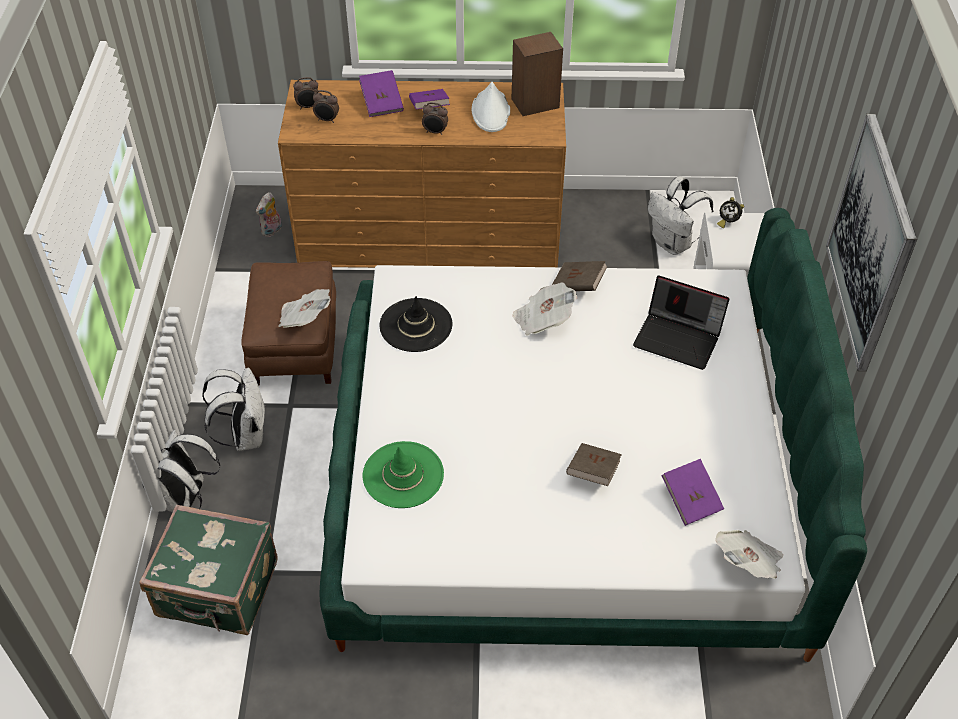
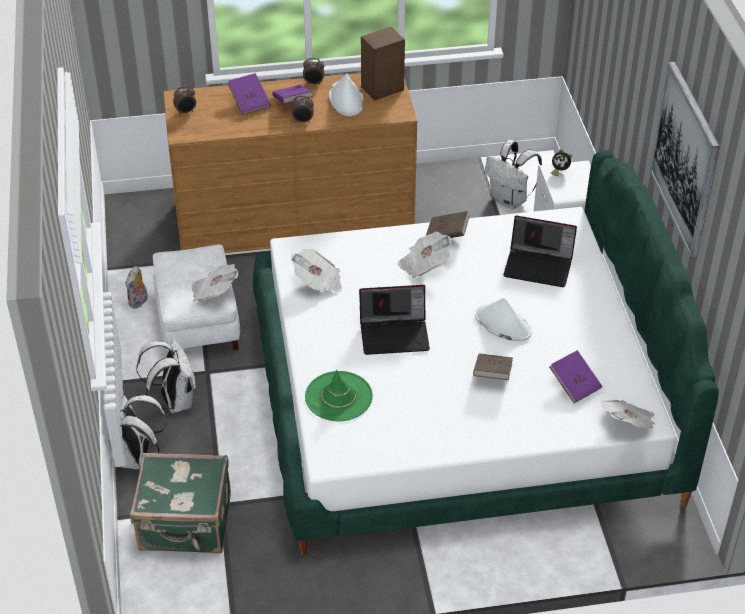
camera: 10 degrees left, 5 degrees down
brown ottoman [241,261,336,386] -> white ottoman [153,244,240,351]
plush toy [256,192,282,237] -> plush toy moved to [126,266,148,309]
alarm clock [313,90,339,123] -> alarm clock moved to [303,58,324,85]
black hat [380,296,452,352] -> newspaper [291,249,342,292]
none -> laptop [359,285,430,355]
none -> white hat [475,298,532,341]

